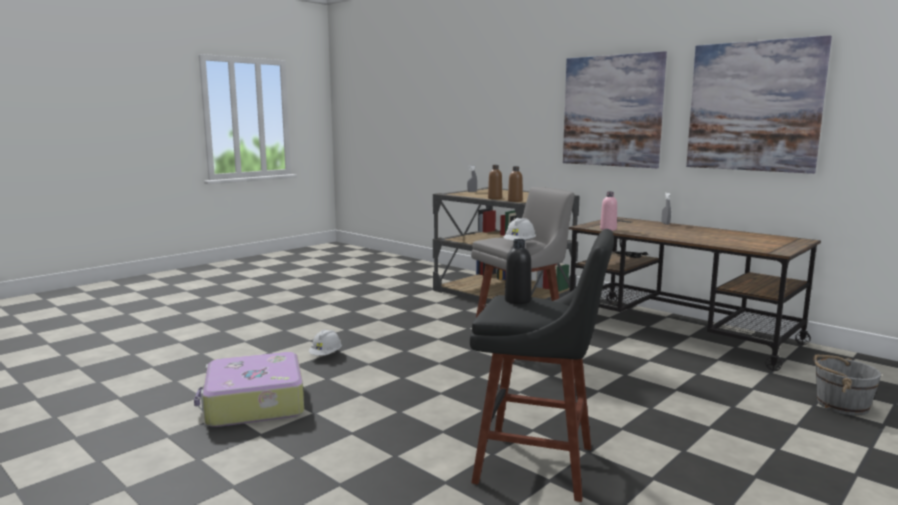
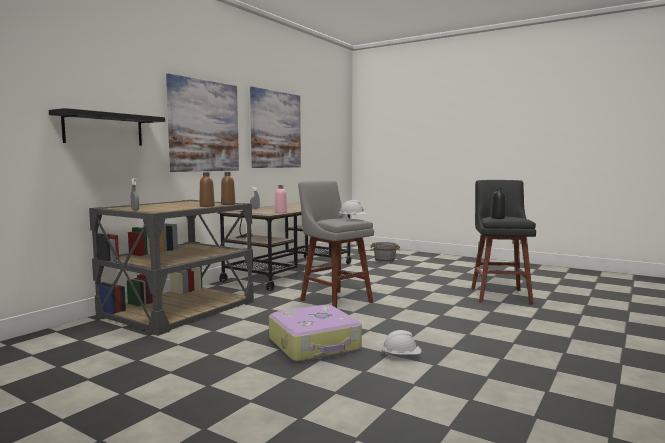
camera: 100 degrees left, 5 degrees down
suitcase [194,352,304,427] -> suitcase moved to [269,305,362,362]
none -> black shelf [49,108,165,145]

